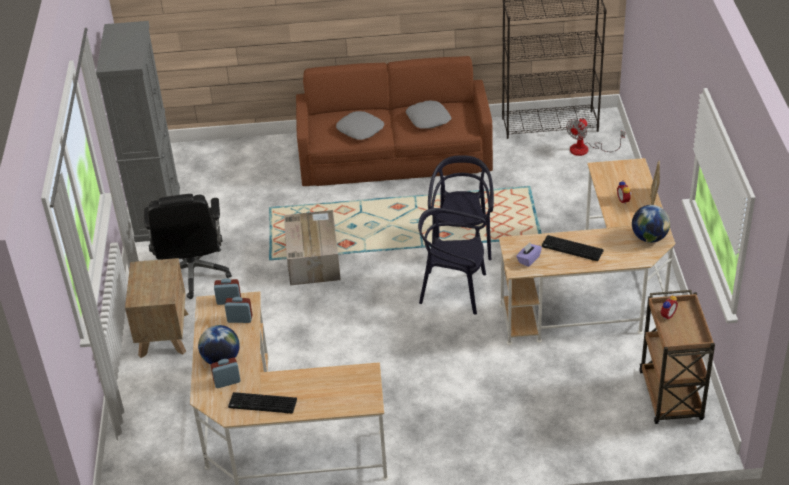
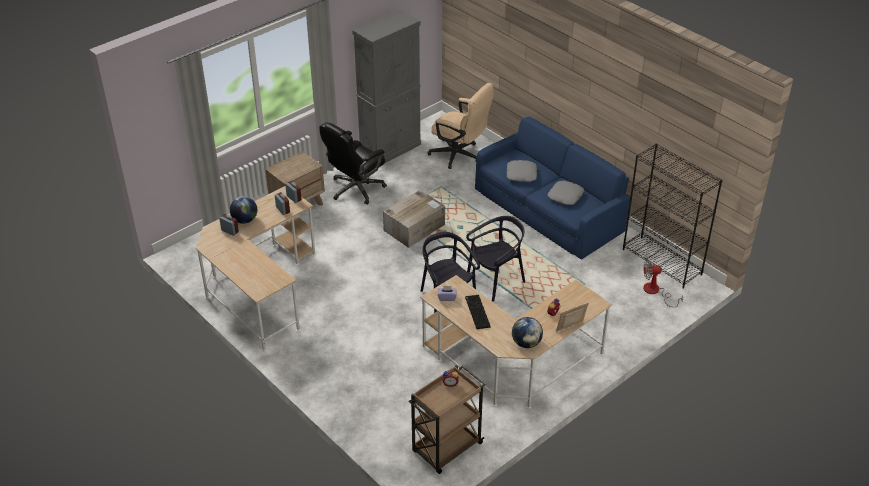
camera: 50 degrees right, 0 degrees up
keyboard [228,392,297,414] -> none
brown sofa [296,56,493,186] -> blue sofa [475,116,630,259]
none -> beige office chair [427,83,494,169]

